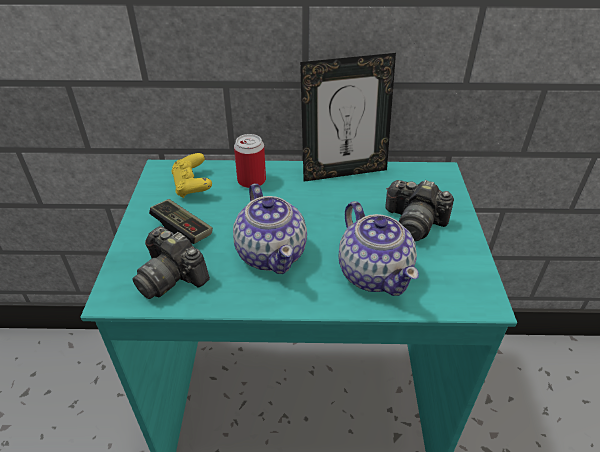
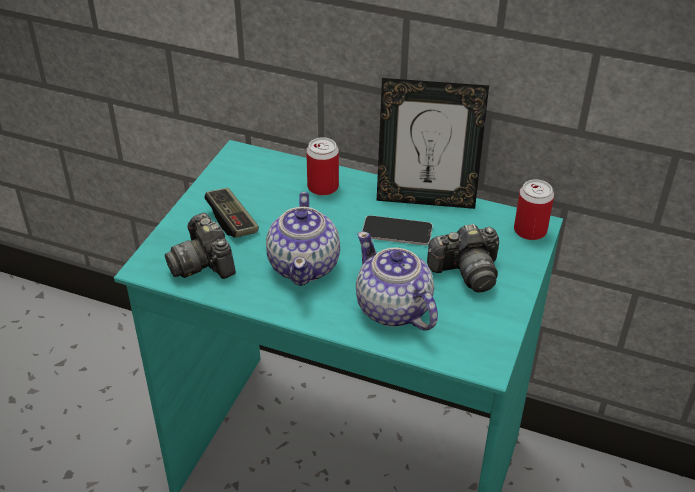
camera: 20 degrees right, 0 degrees up
yellow game controller [171,153,212,198] -> none
teapot [339,201,419,296] -> teapot turned 150 degrees clockwise [356,231,438,330]
camera [386,180,454,241] -> camera turned 60 degrees counterclockwise [427,224,499,293]
none -> phone [362,215,433,245]
none -> can [514,179,554,240]

